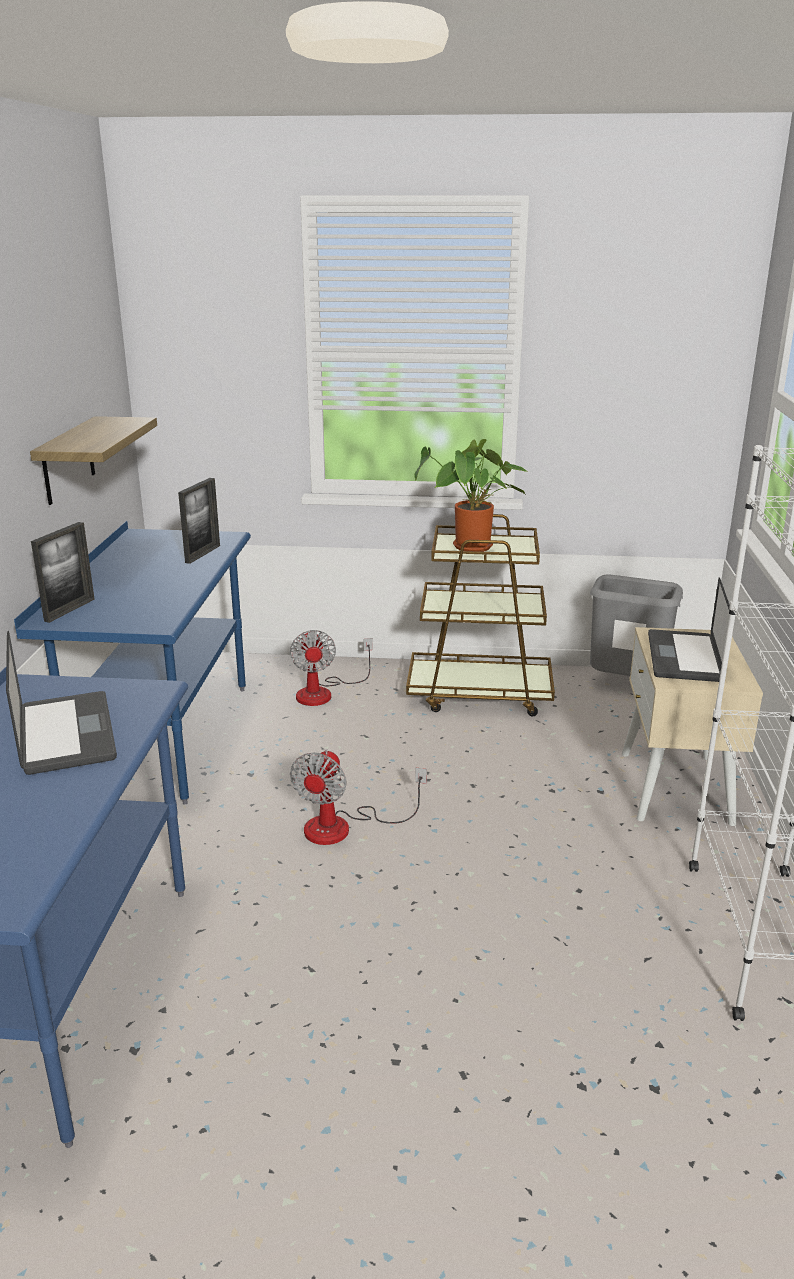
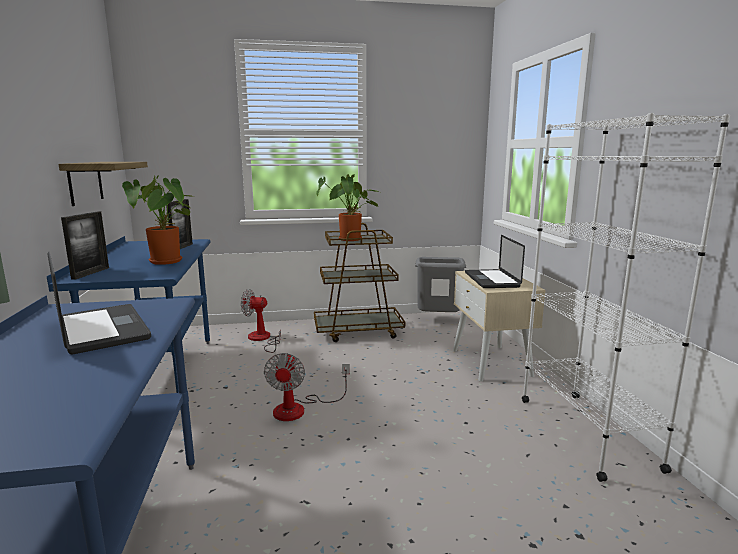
camera: 15 degrees left, 10 degrees down
fan [290,630,373,706] -> fan turned 120 degrees clockwise [241,289,281,353]
none -> potted plant [122,176,193,265]

